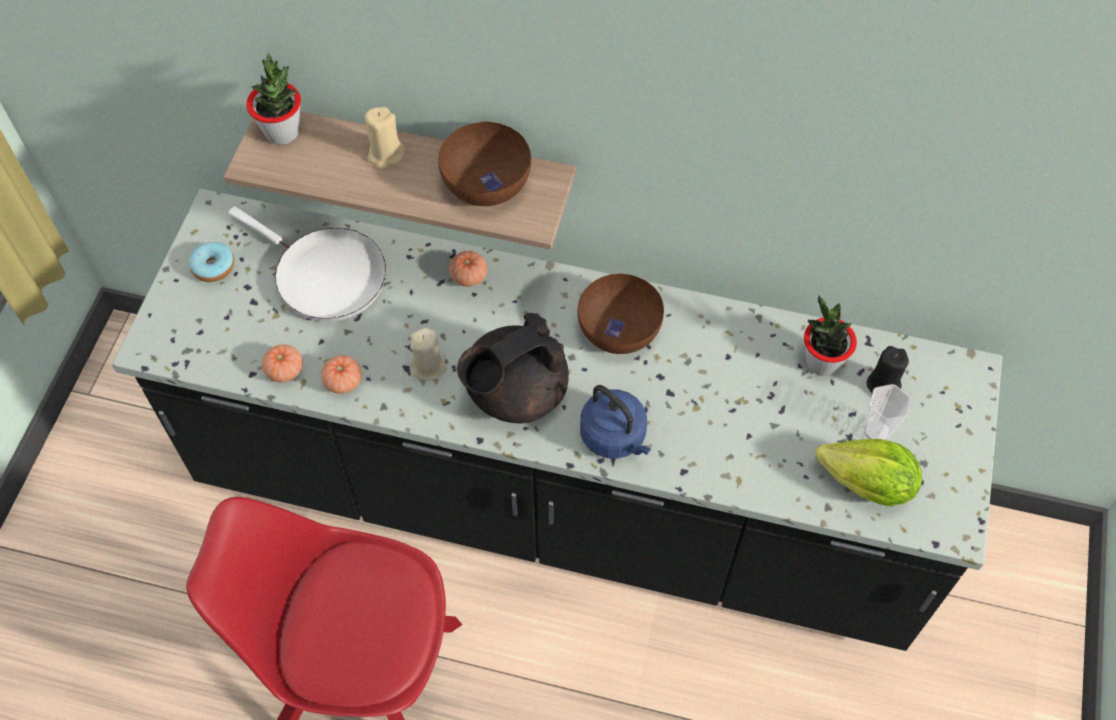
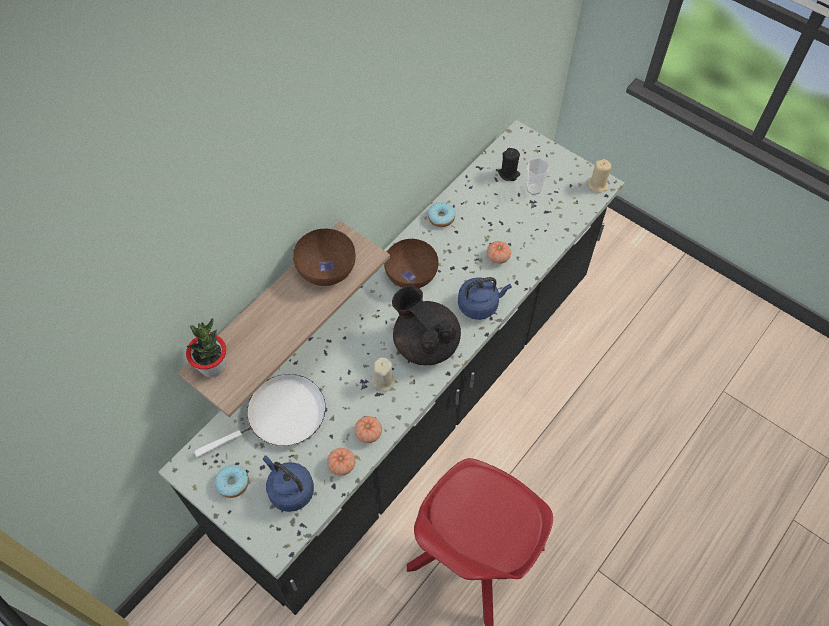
camera: 65 degrees left, 0 degrees up
beige candle [365,107,405,170] -> beige candle moved to [588,159,611,193]
tomato [449,251,487,287] -> tomato moved to [487,241,511,264]
black teapot [457,313,569,423] -> black teapot turned 150 degrees clockwise [392,286,461,365]
potted plant [804,295,857,376] -> none
lettuce [815,439,922,506] -> none
none -> blue kettle [263,455,314,512]
none -> donut [428,202,455,227]

